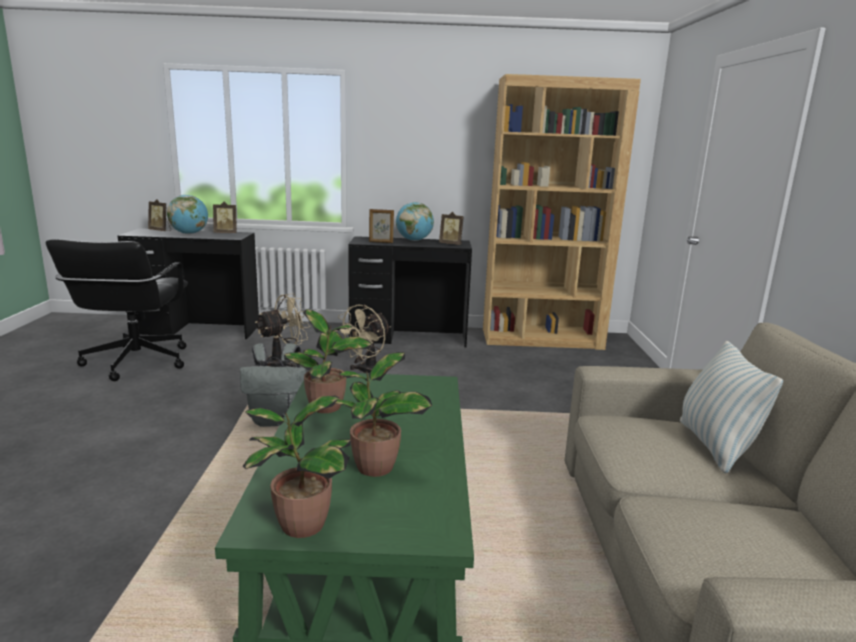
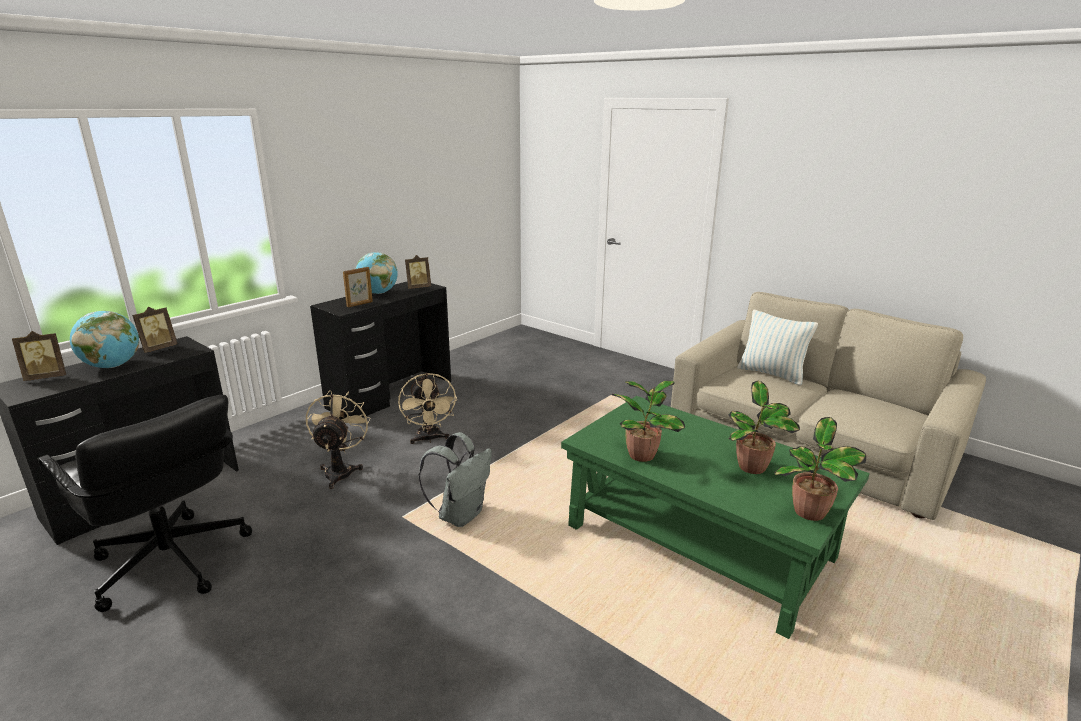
camera: 50 degrees left, 5 degrees up
brown bookcase [483,74,641,350] -> none

